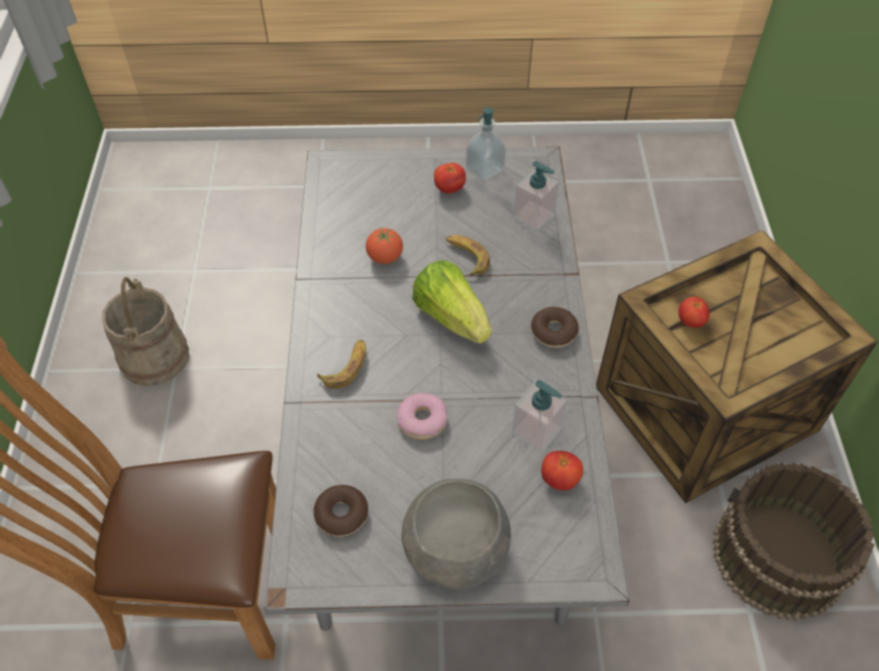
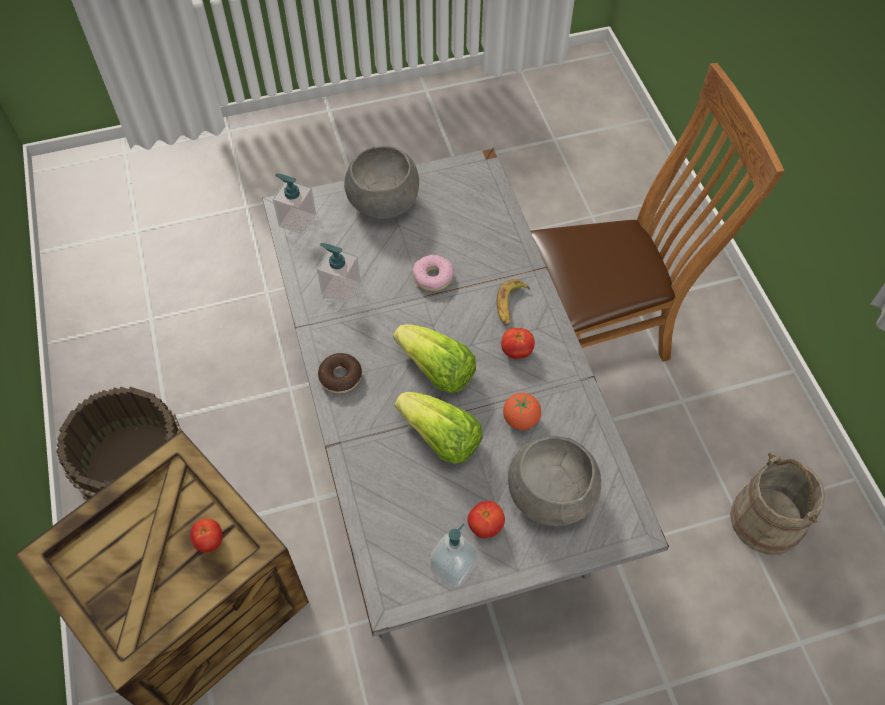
camera: 165 degrees right, 5 degrees up
donut [313,485,368,537] -> none
banana [446,235,490,276] -> lettuce [395,392,482,464]
soap dispenser [513,161,560,231] -> soap dispenser moved to [273,173,316,235]
tomato [541,451,583,490] -> tomato moved to [501,328,535,359]
none -> grey bowl [508,436,601,526]

